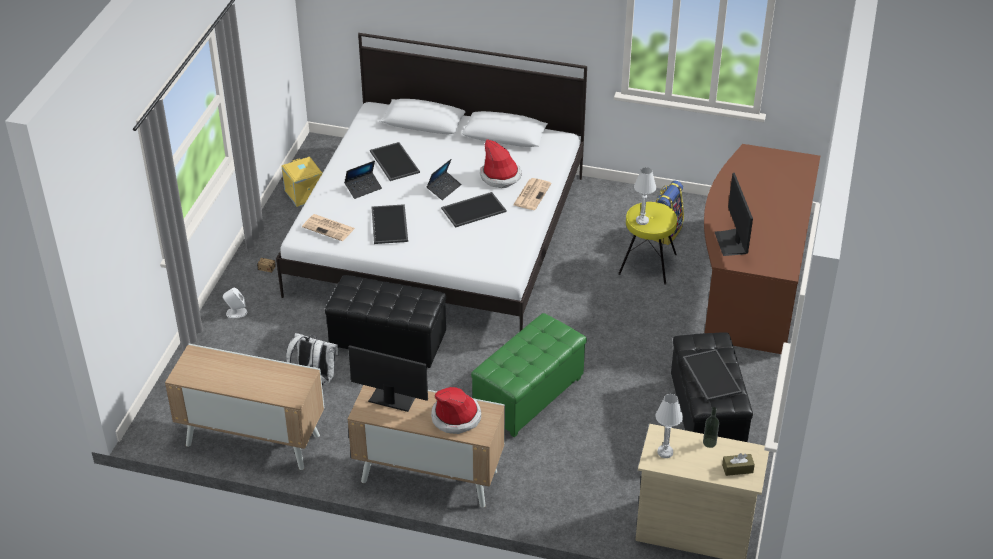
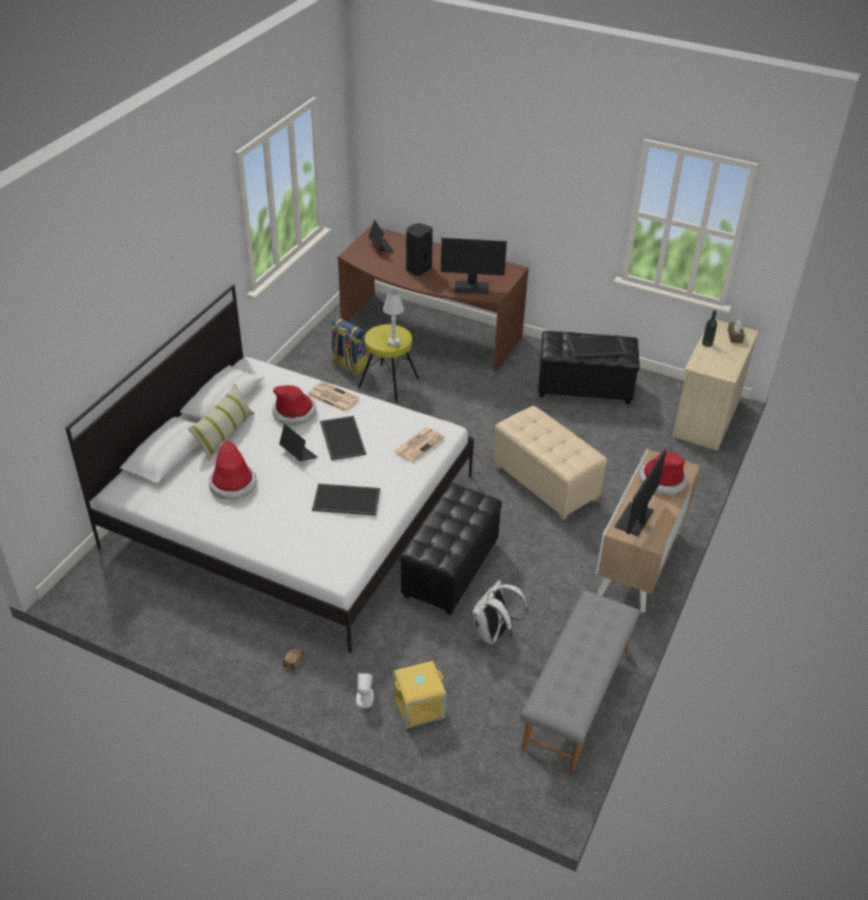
camera: 80 degrees left, 0 degrees up
cabinet [165,344,324,470] -> grey bench [520,590,640,771]
yellow storage box [281,157,322,207] -> yellow storage box moved to [393,661,446,729]
newspaper [302,214,355,241] -> newspaper moved to [394,427,444,462]
laptop [344,161,382,199] -> laptop moved to [368,220,394,253]
tray [370,142,420,181] -> hat [209,439,256,500]
green ottoman [471,313,587,438] -> beige ottoman [493,406,607,520]
white table lamp [655,394,683,458] -> none
none -> pillow [188,383,254,460]
none -> black speaker [406,223,433,276]

